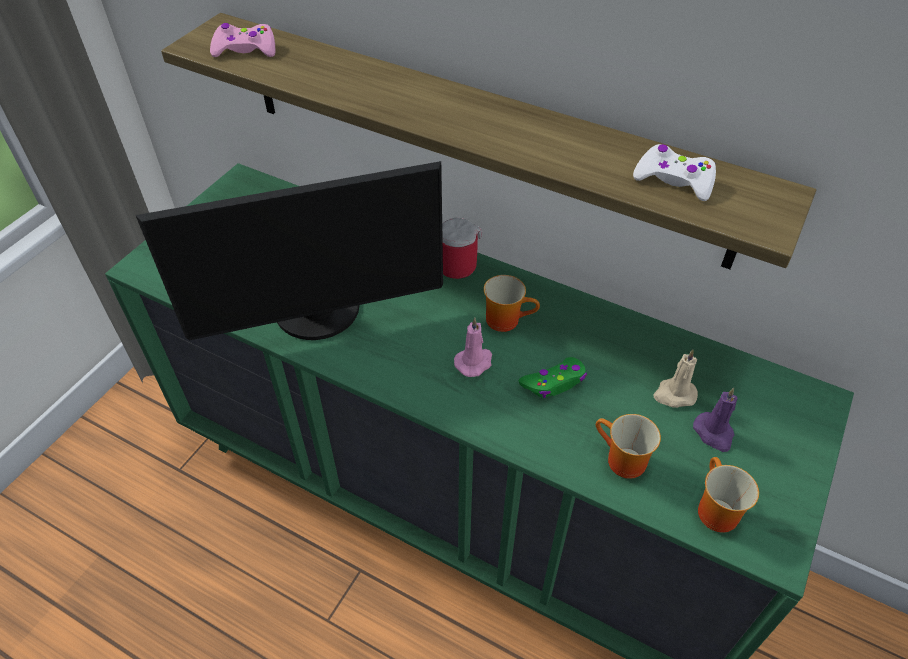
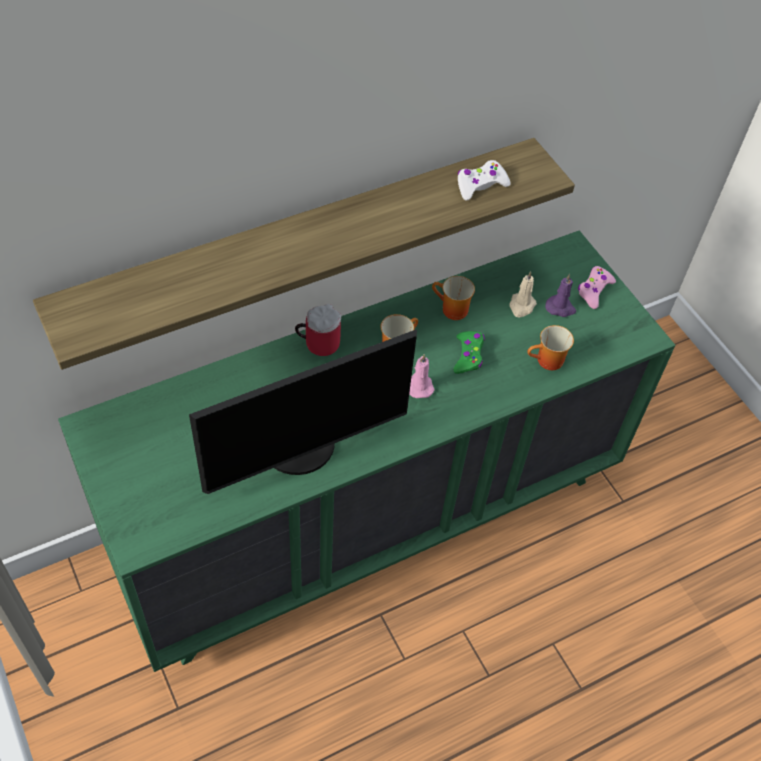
camera: 60 degrees left, 5 degrees up
monitor [136,161,443,340] -> monitor turned 45 degrees clockwise [189,329,417,494]
pink game controller [210,23,275,57] -> pink game controller moved to [578,266,616,309]
mug [698,457,759,533] -> mug moved to [432,276,475,320]

